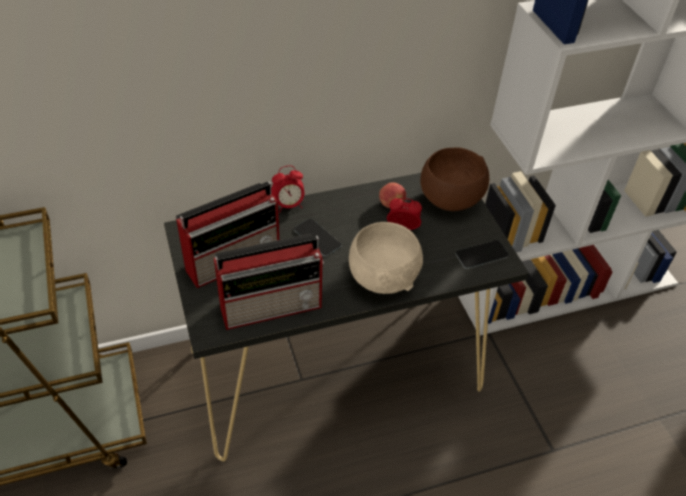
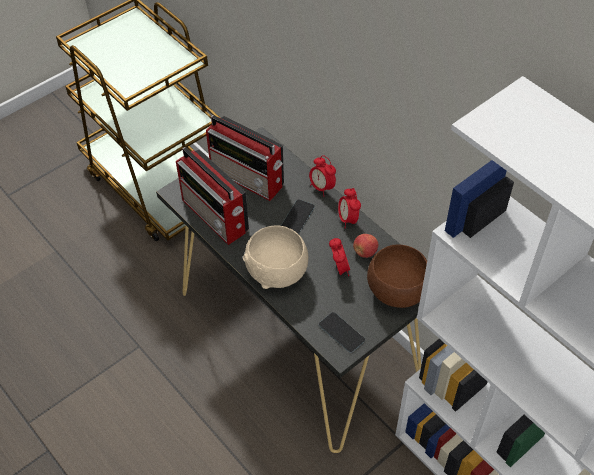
camera: 70 degrees right, 5 degrees up
none -> alarm clock [338,188,361,228]

